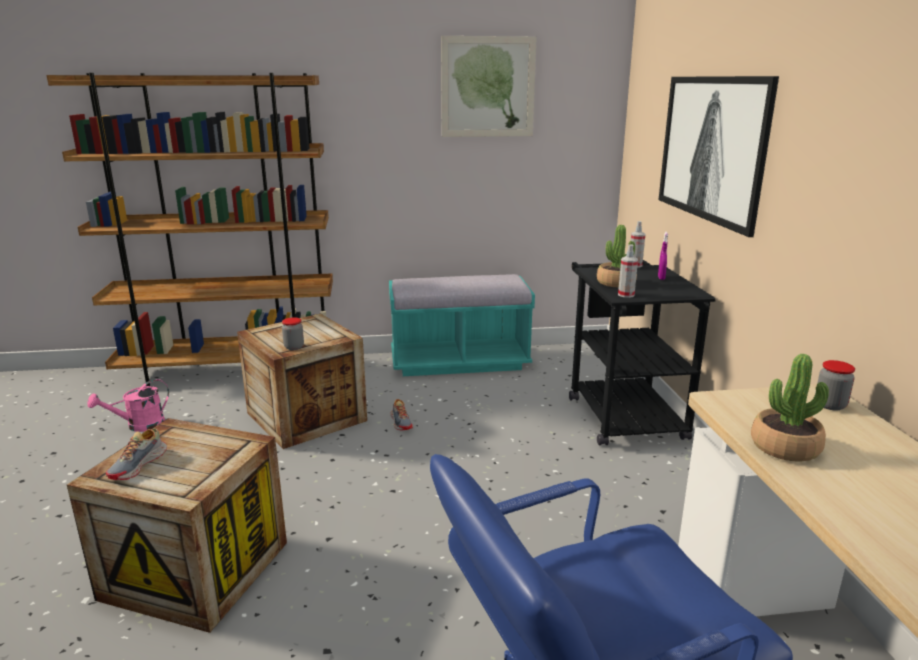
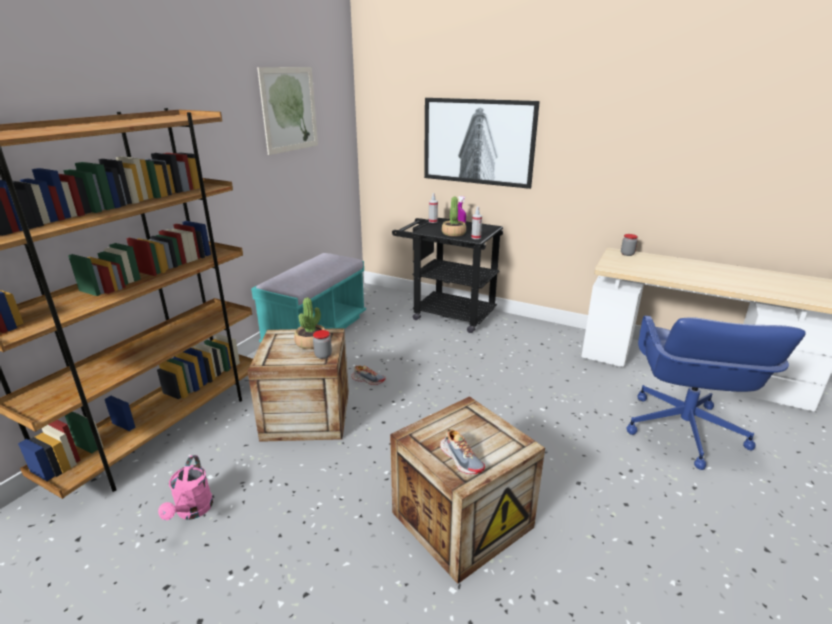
camera: 55 degrees left, 5 degrees up
potted plant [751,354,829,462] -> potted plant moved to [294,298,325,349]

